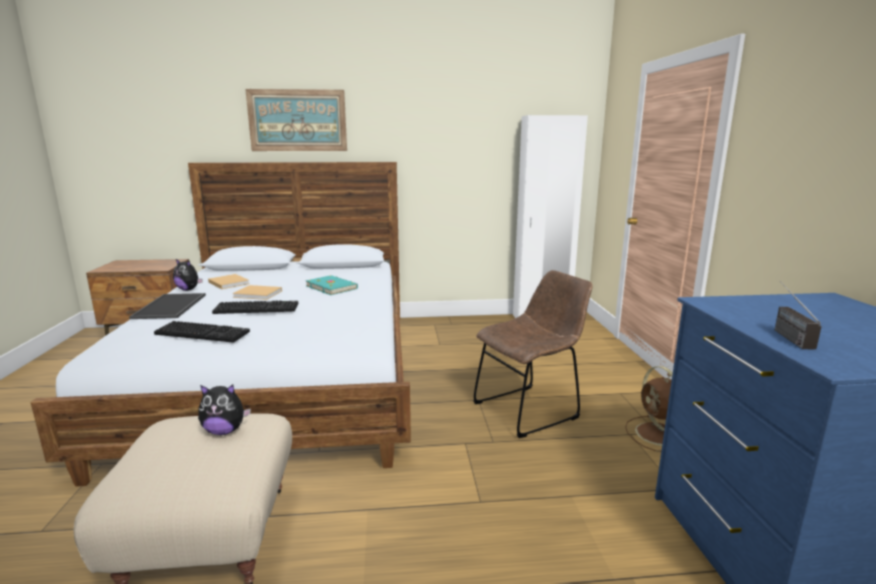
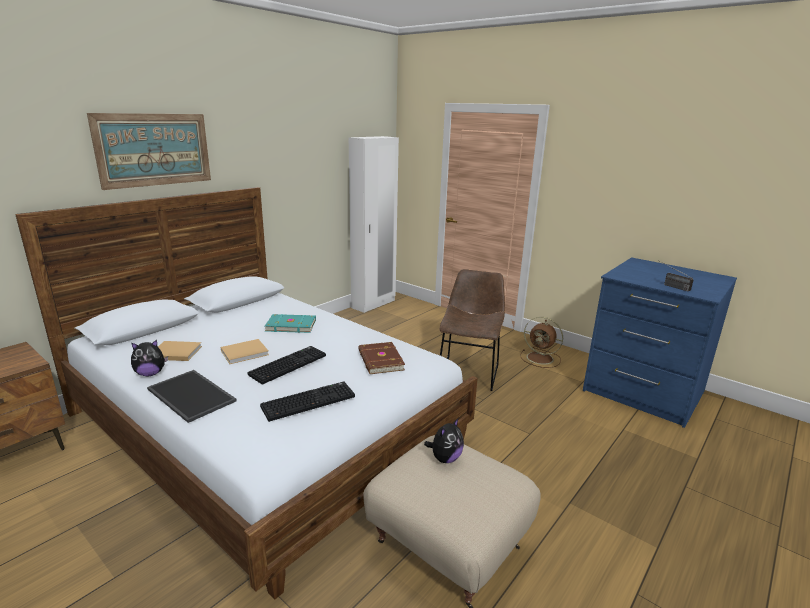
camera: 45 degrees left, 5 degrees up
none -> brown book [358,342,405,374]

